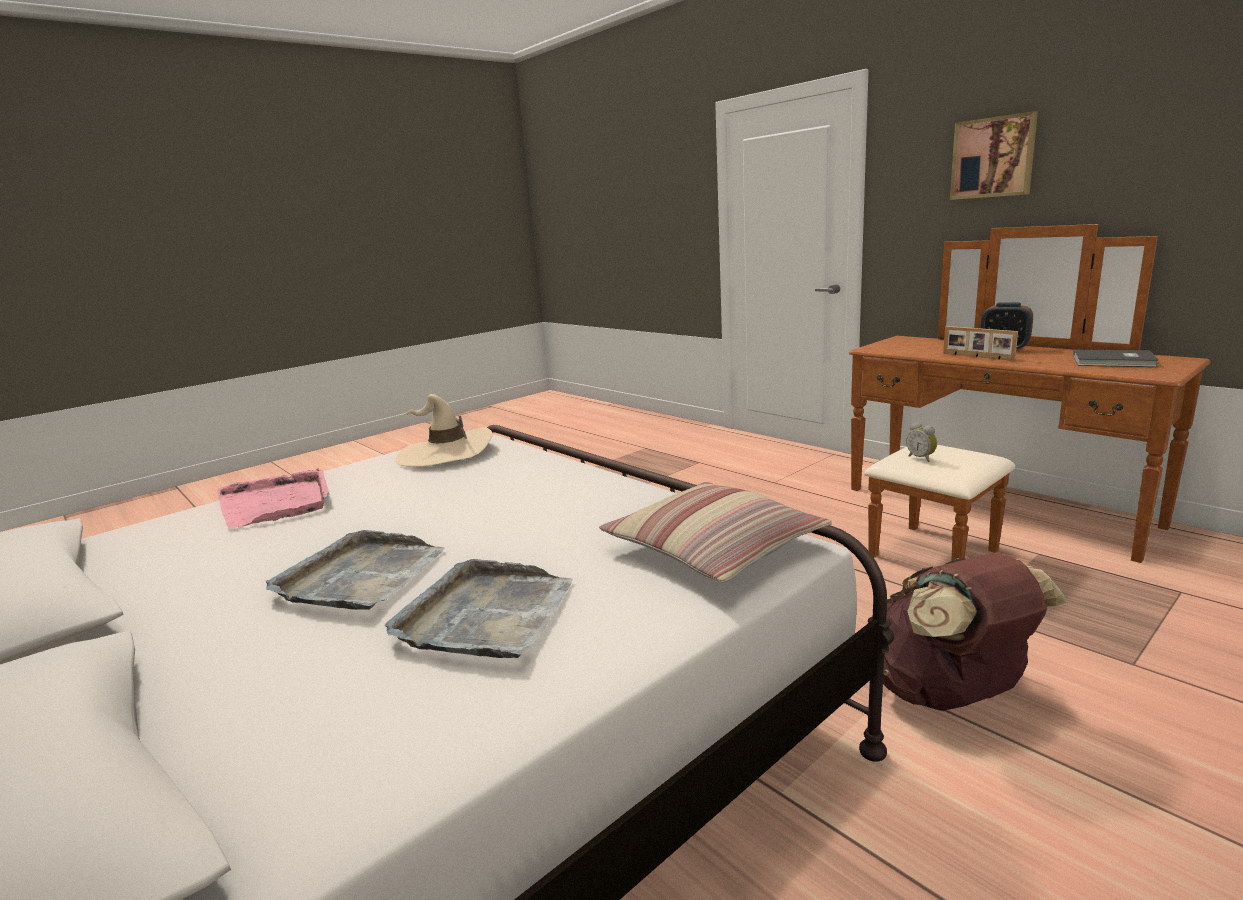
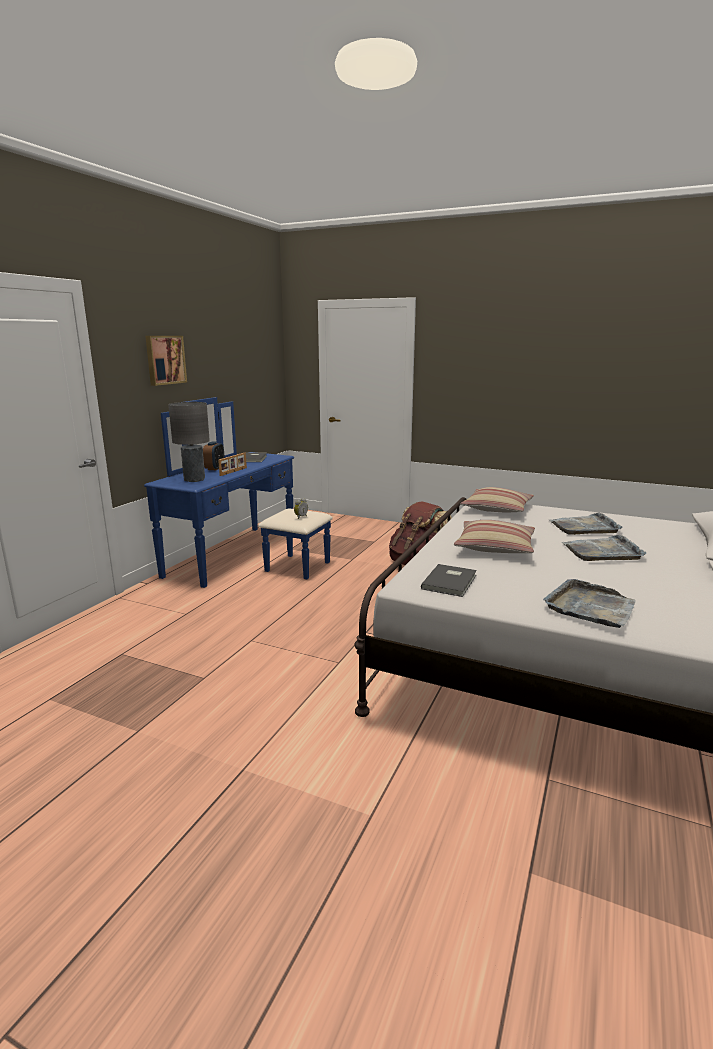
camera: 115 degrees left, 0 degrees up
pink tray [217,468,329,529] -> grey tray [543,579,636,628]
beige hat [396,394,493,466] -> grey book [421,564,477,597]
brown dresser [849,224,1211,563] -> blue dresser [144,397,333,588]
none -> grey table lamp [168,402,210,482]
none -> pillow [454,520,535,553]

